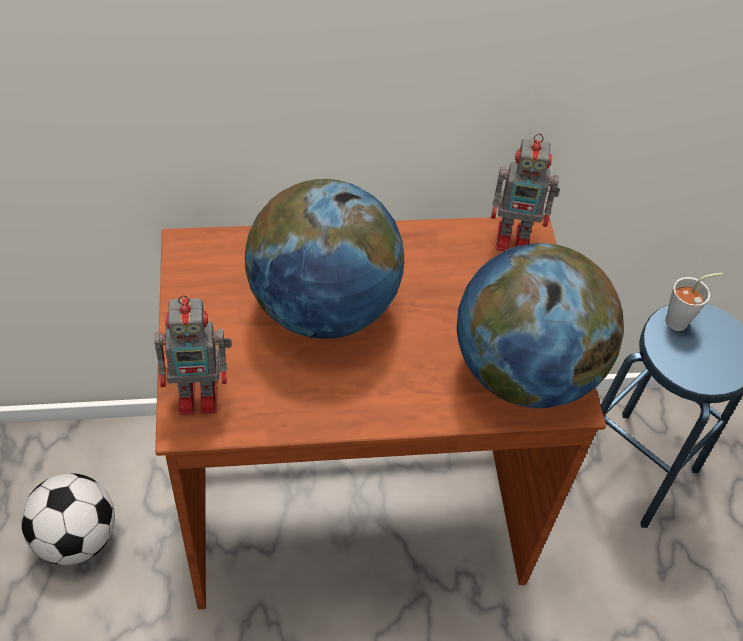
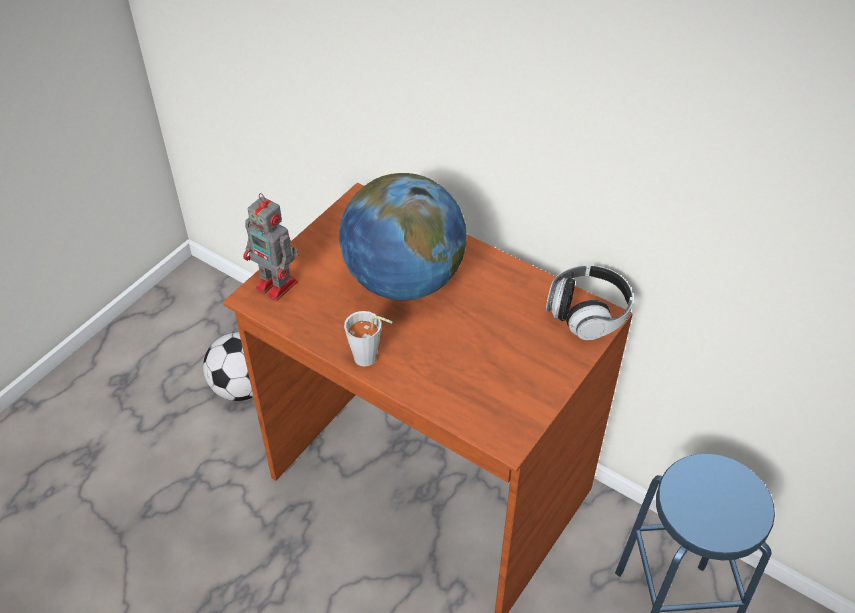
camera: 45 degrees right, 5 degrees down
globe [457,243,624,408] -> none
toy robot [491,133,560,251] -> headphones [546,265,633,340]
grey cup [665,273,723,331] -> grey cup moved to [344,311,392,367]

